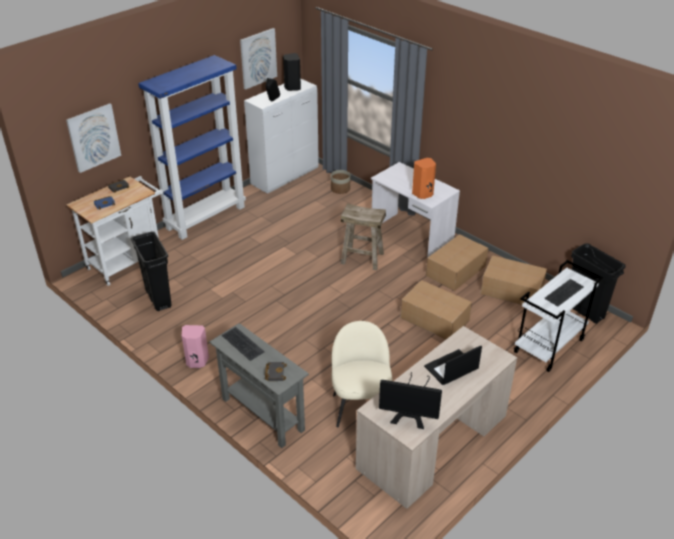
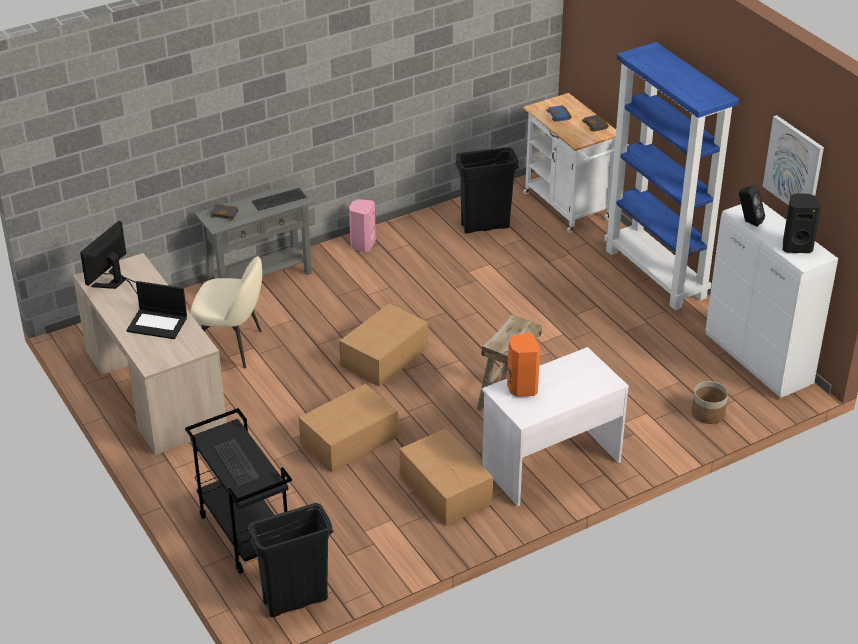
camera: 105 degrees right, 0 degrees up
picture [66,103,121,173] -> none
laptop [424,346,482,385] -> laptop turned 120 degrees clockwise [126,281,187,339]
cardboard box [480,255,547,305] -> cardboard box moved to [340,303,428,386]
white cart [514,260,603,372] -> black cart [185,408,292,574]

